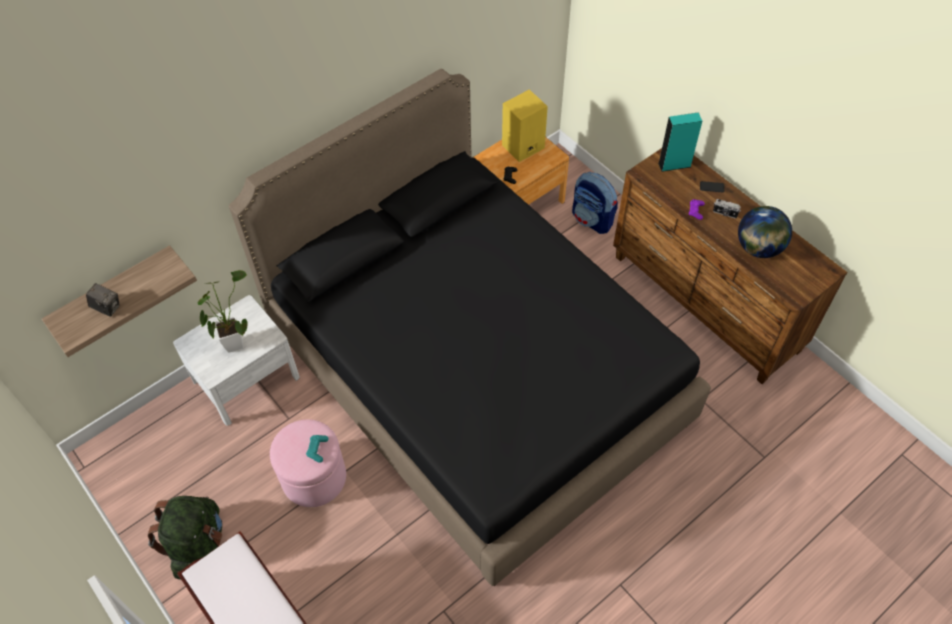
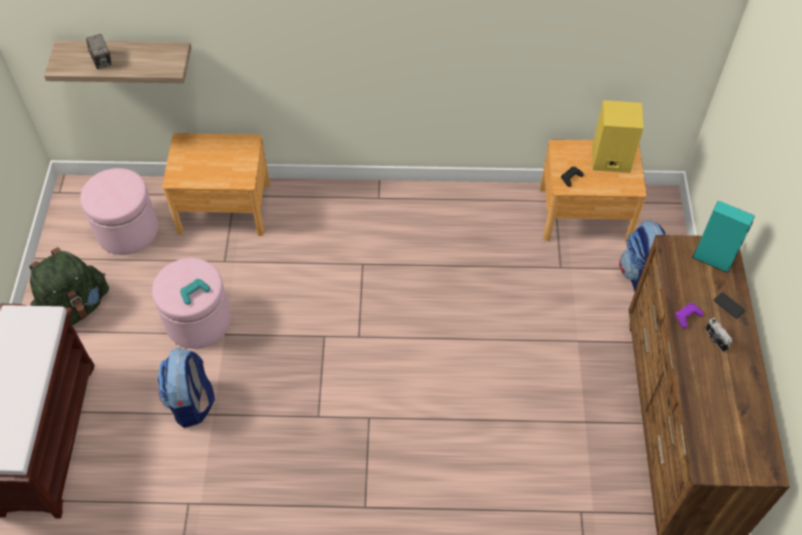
camera: 40 degrees right, 0 degrees up
white nightstand [173,295,300,426] -> brown nightstand [162,133,270,236]
potted plant [198,270,248,353] -> none
black bed [229,69,711,586] -> none
globe [738,206,792,258] -> none
none -> pink ottoman [80,168,158,255]
none -> backpack [158,348,215,428]

